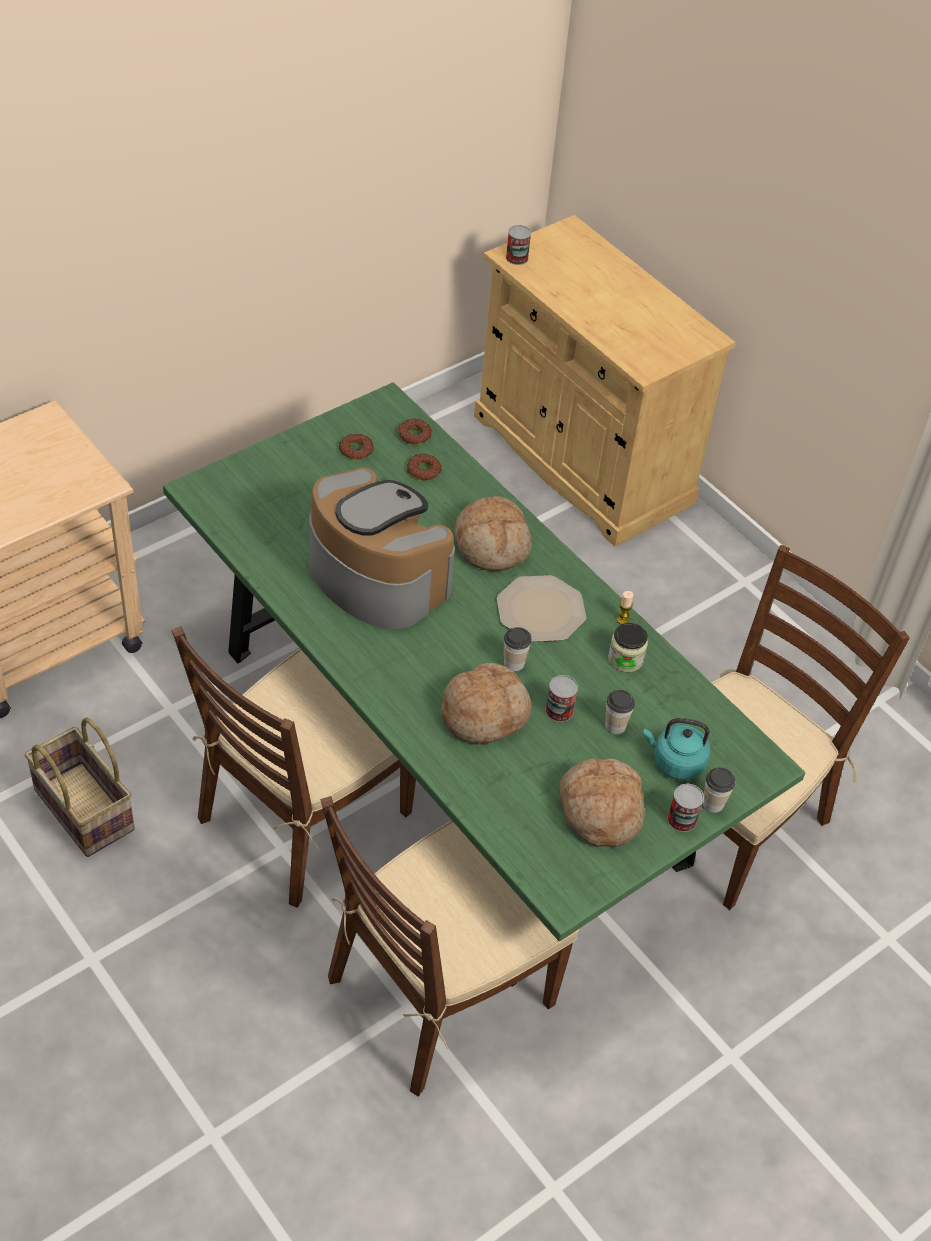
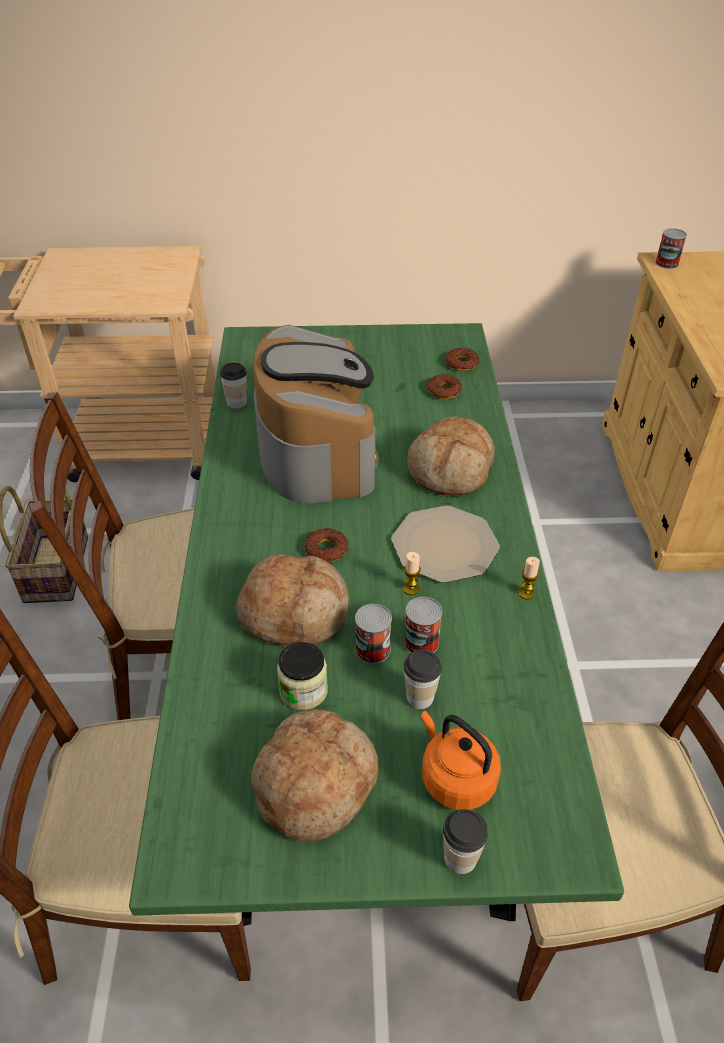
camera: 40 degrees right, 5 degrees down
donut [339,433,374,460] -> donut moved to [304,528,348,563]
cup [504,627,531,671] -> cup moved to [220,362,247,409]
jar [608,623,648,672] -> jar moved to [277,642,328,710]
turquoise kettle [643,718,711,780] -> orange kettle [421,711,501,810]
can [667,784,704,832] -> can moved to [404,597,442,653]
none -> candle [403,552,421,595]

